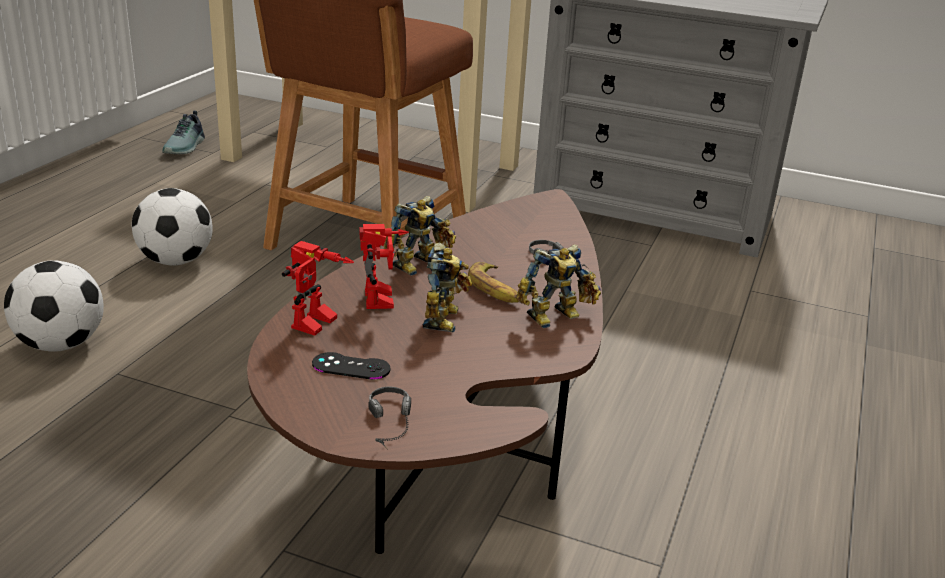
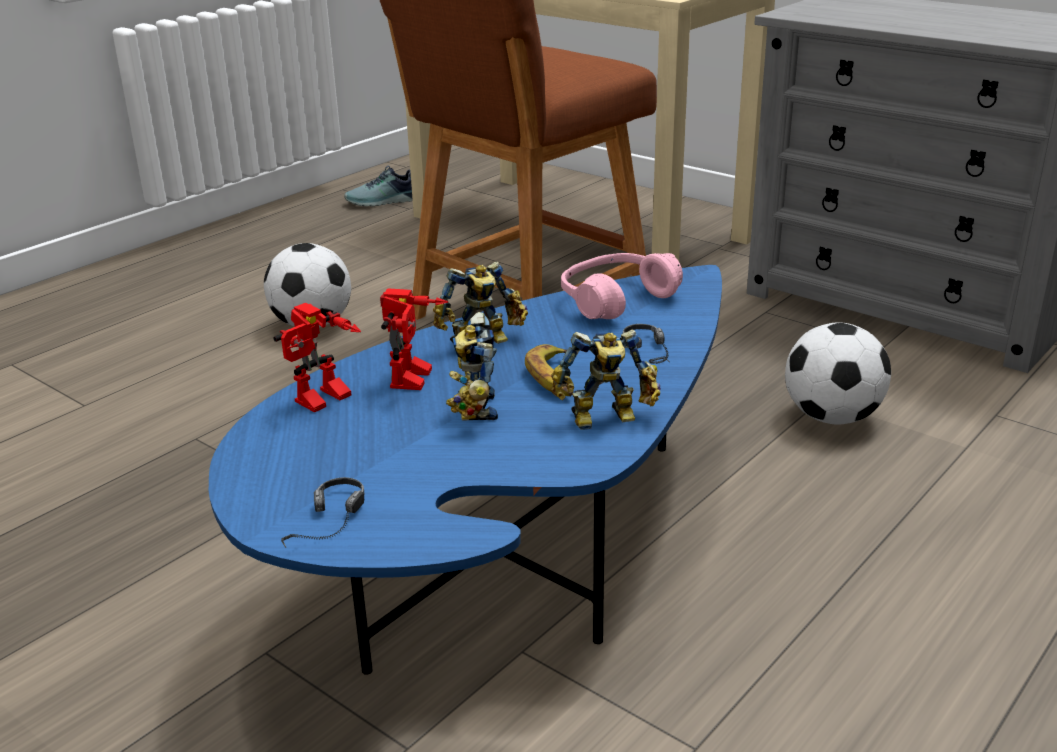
camera: 20 degrees right, 0 degrees up
football [4,260,104,352] -> football moved to [785,322,891,425]
shoe [162,111,205,154] -> shoe turned 45 degrees clockwise [344,166,413,206]
brown coffee table [247,189,603,554] -> blue coffee table [209,265,722,675]
black game controller [312,352,391,380] -> none
toy robot [423,243,472,333] -> toy robot turned 150 degrees clockwise [446,312,498,420]
none -> pink headphones [561,253,683,319]

